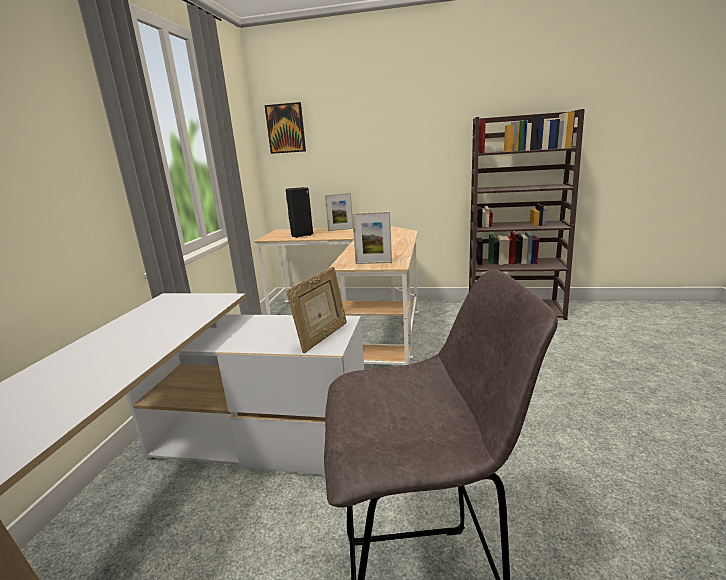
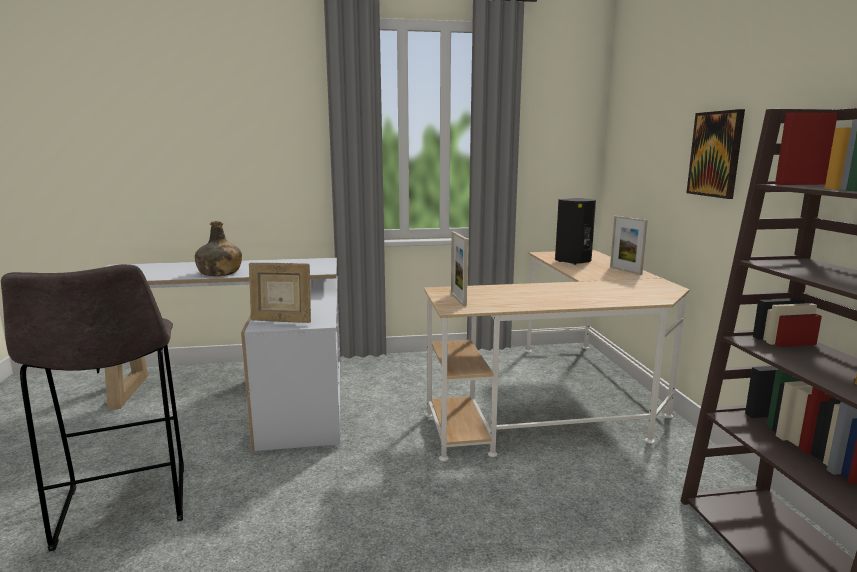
camera: 70 degrees right, 5 degrees down
picture [265,102,306,154] -> picture moved to [687,109,745,199]
none -> green bottle [195,221,242,276]

